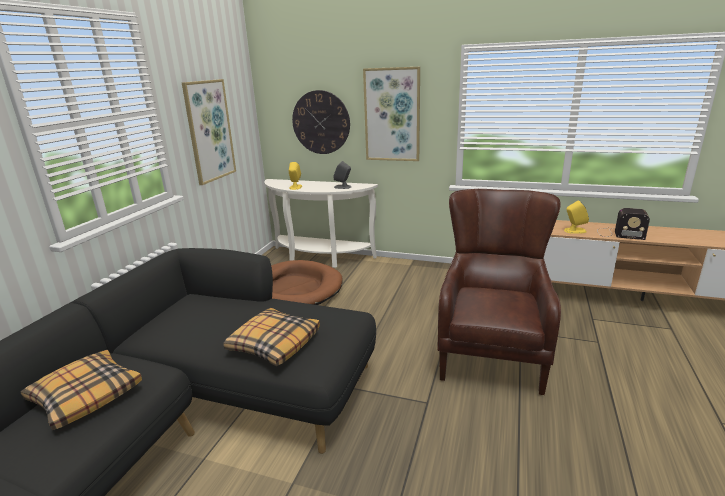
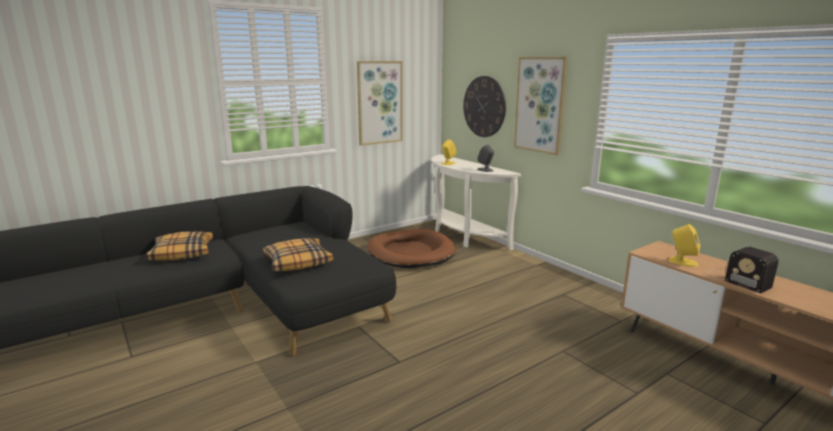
camera: 35 degrees right, 5 degrees down
brown armchair [437,189,561,395] -> none

